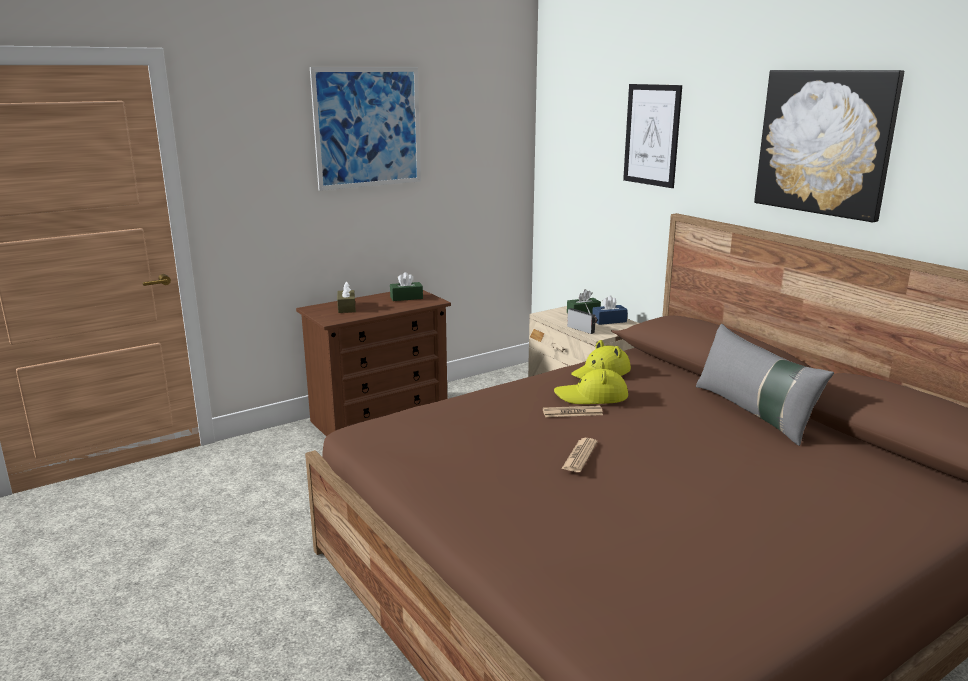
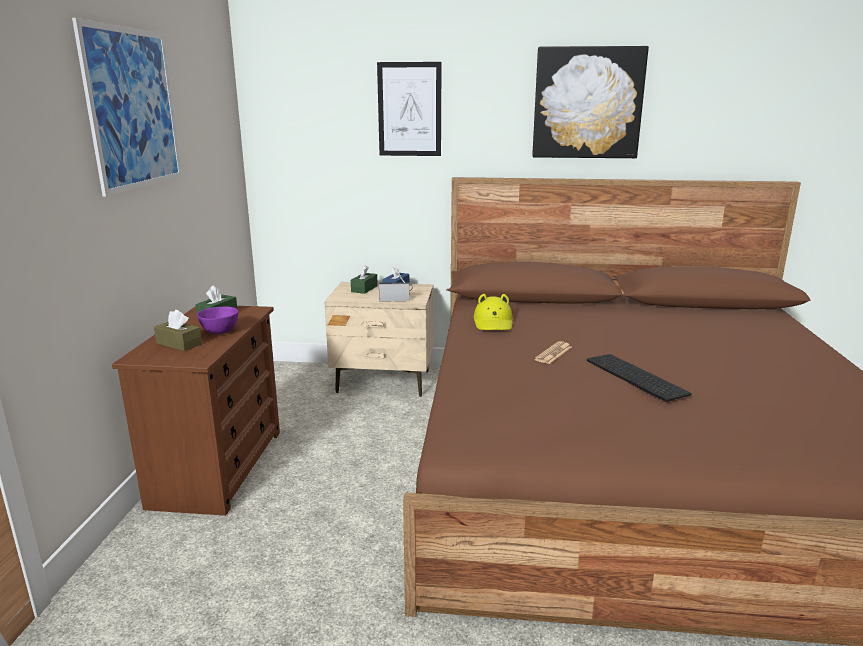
camera: 50 degrees left, 0 degrees up
yellow hat [554,362,628,404] -> none
newspaper [561,438,597,472] -> keyboard [587,354,692,402]
grey pillow [696,324,834,446] -> none
none -> purple bowl [197,307,238,334]

